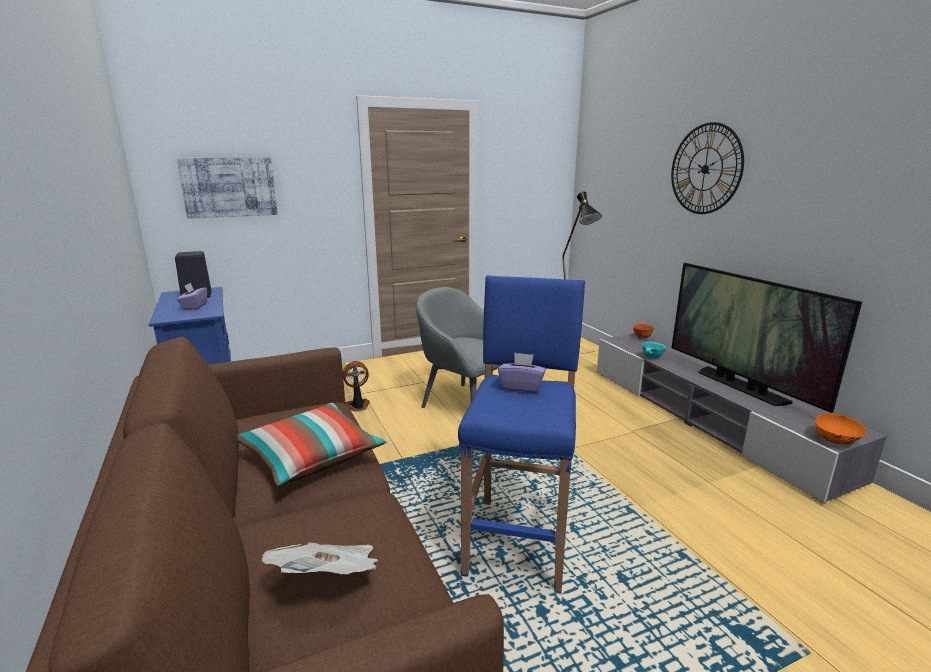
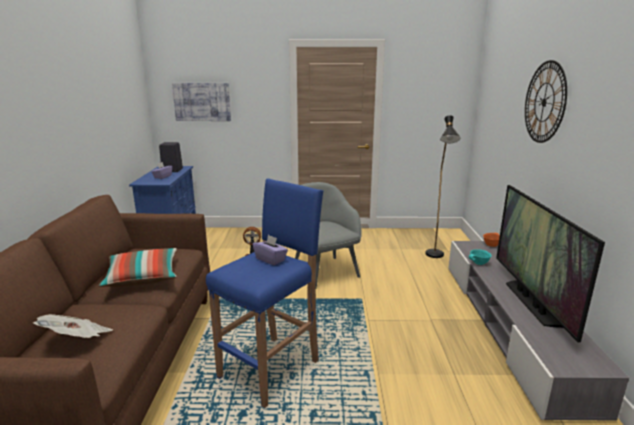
camera: 25 degrees right, 0 degrees up
orange bowl [815,413,866,444] -> none

